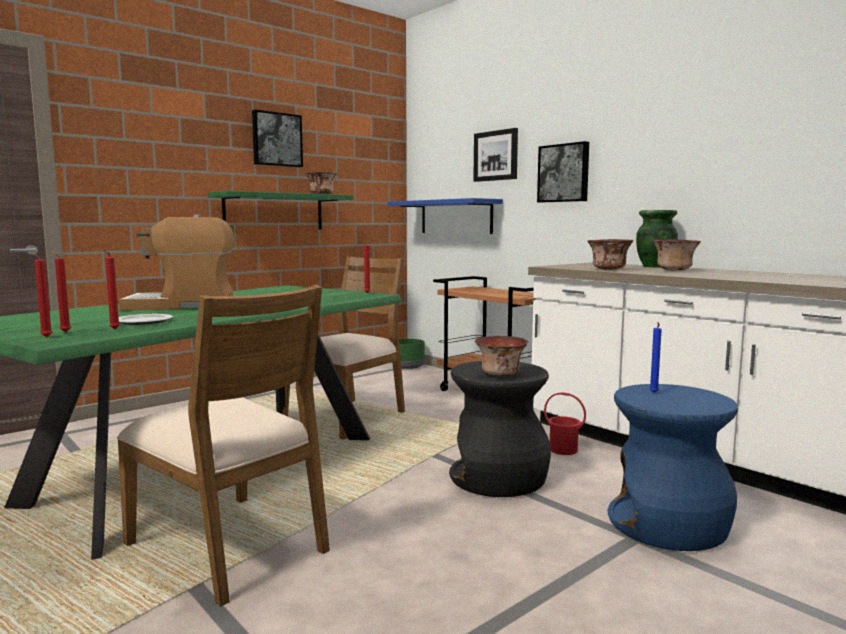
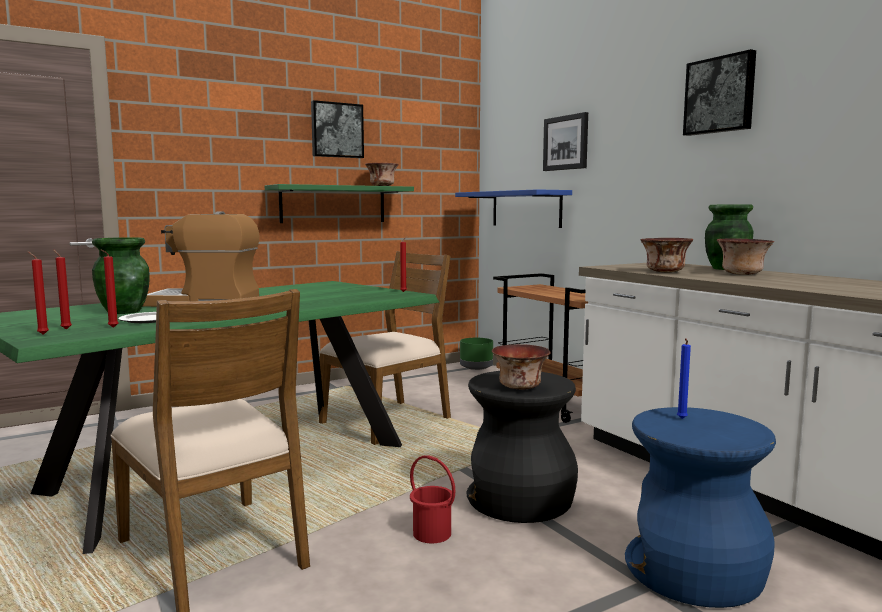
camera: 10 degrees right, 0 degrees up
picture [537,141,589,203] -> picture moved to [683,49,756,136]
red bucket [544,392,586,455] -> red bucket moved to [410,455,455,543]
none -> green vase [92,237,150,314]

